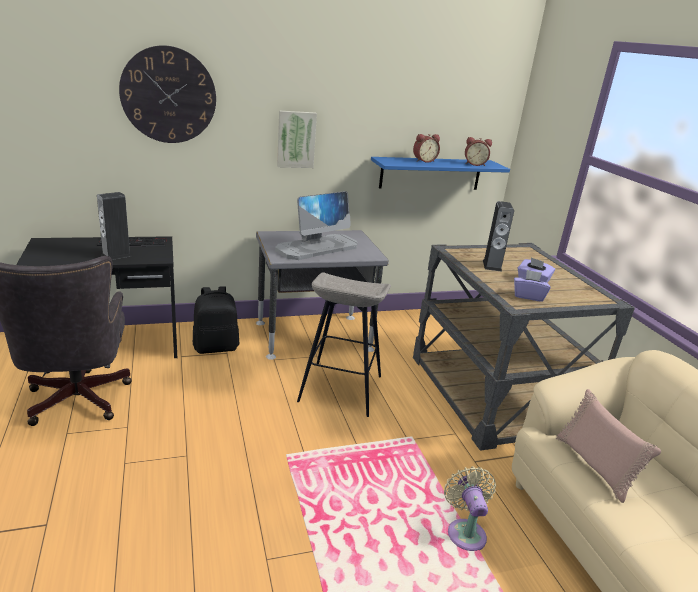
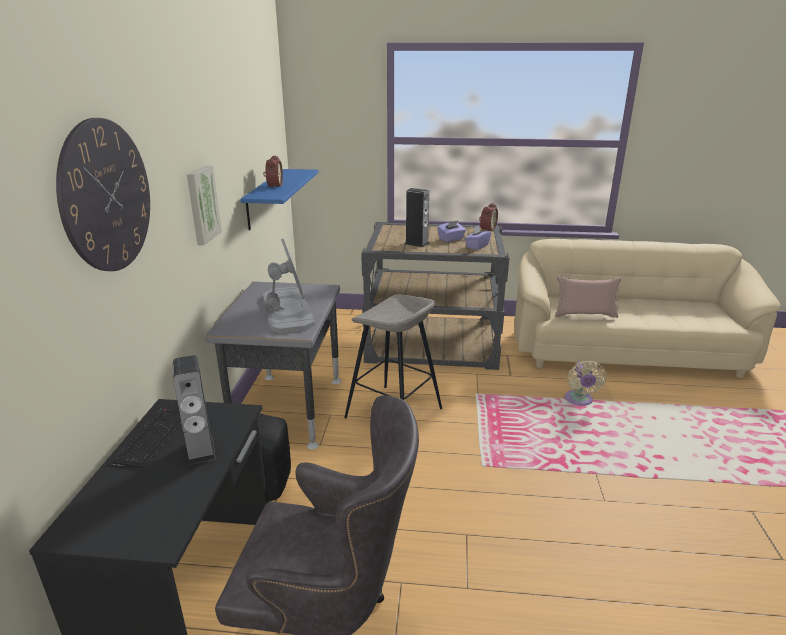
camera: 65 degrees left, 0 degrees up
beige fan [444,466,496,551] -> beige fan turned 105 degrees counterclockwise [565,361,606,406]
alarm clock [465,137,492,166] -> alarm clock moved to [479,203,498,231]

